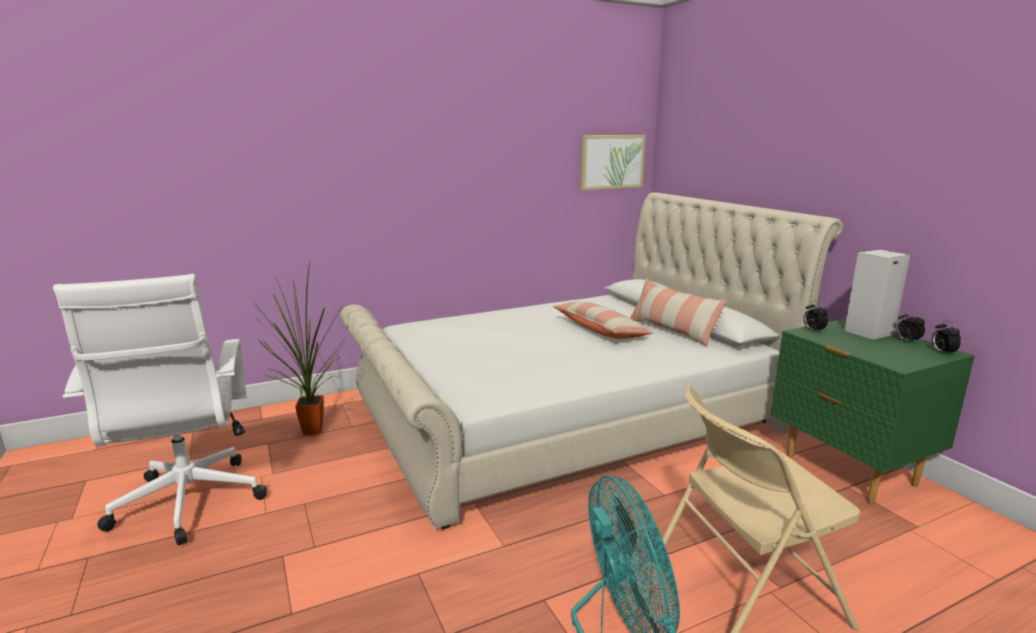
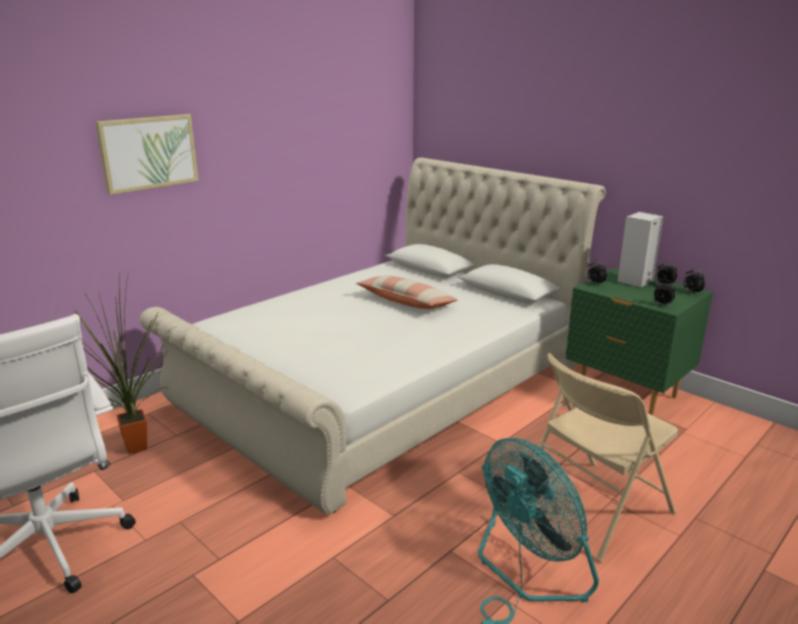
camera: 20 degrees left, 5 degrees up
picture [580,135,646,190] -> picture moved to [95,114,199,195]
pillow [630,279,727,347] -> none
none -> alarm clock [654,279,676,307]

